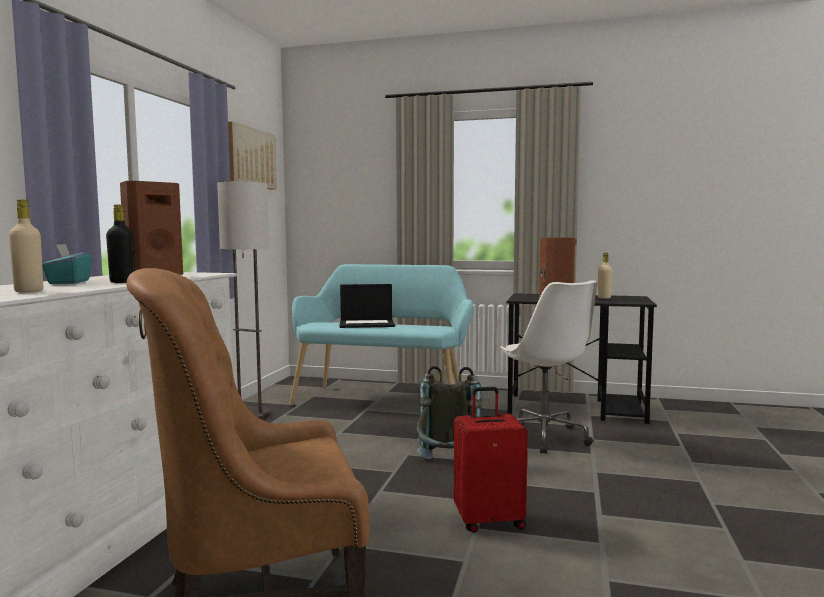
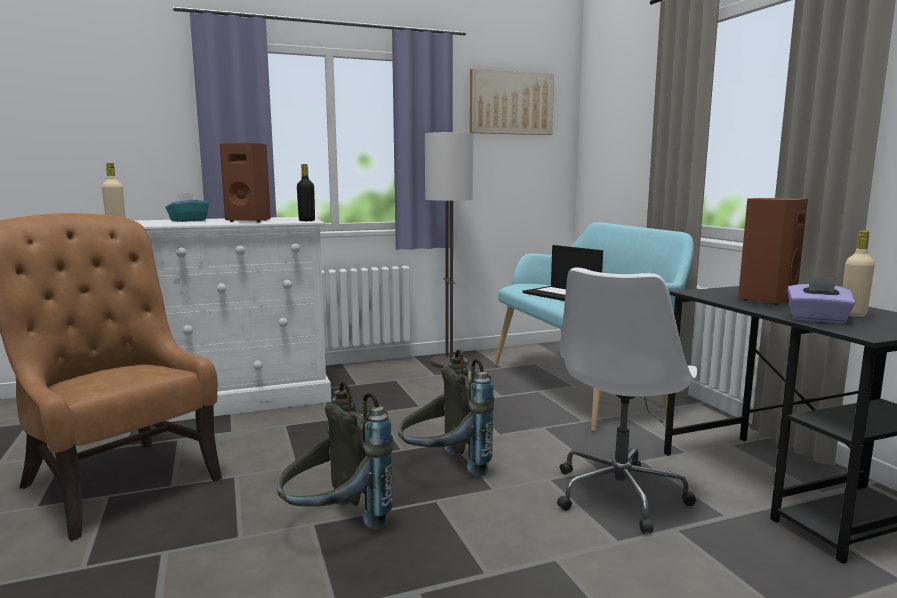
camera: 55 degrees right, 5 degrees up
black bottle [106,204,135,283] -> black bottle moved to [297,164,315,221]
red suitcase [454,387,528,533] -> grey backpack [277,381,393,530]
none -> purple tissue box [787,277,855,323]

